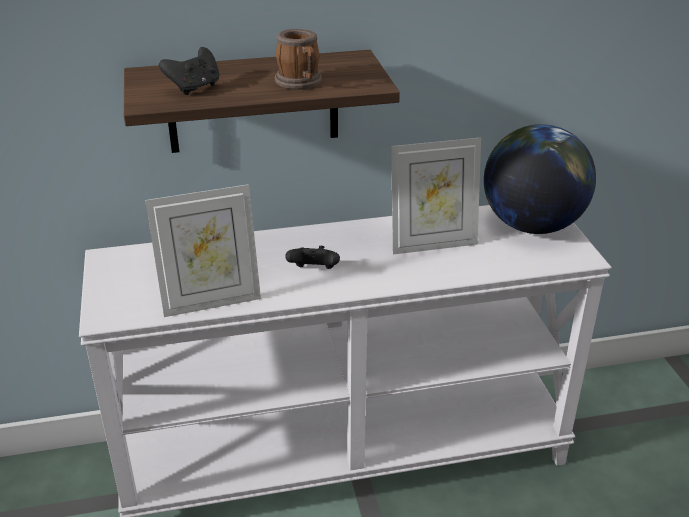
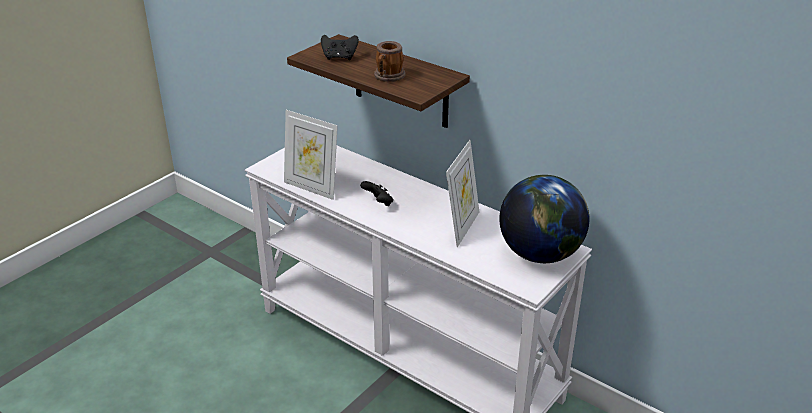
camera: 50 degrees right, 0 degrees up
picture frame [391,137,481,255] -> picture frame turned 105 degrees counterclockwise [446,140,479,247]

